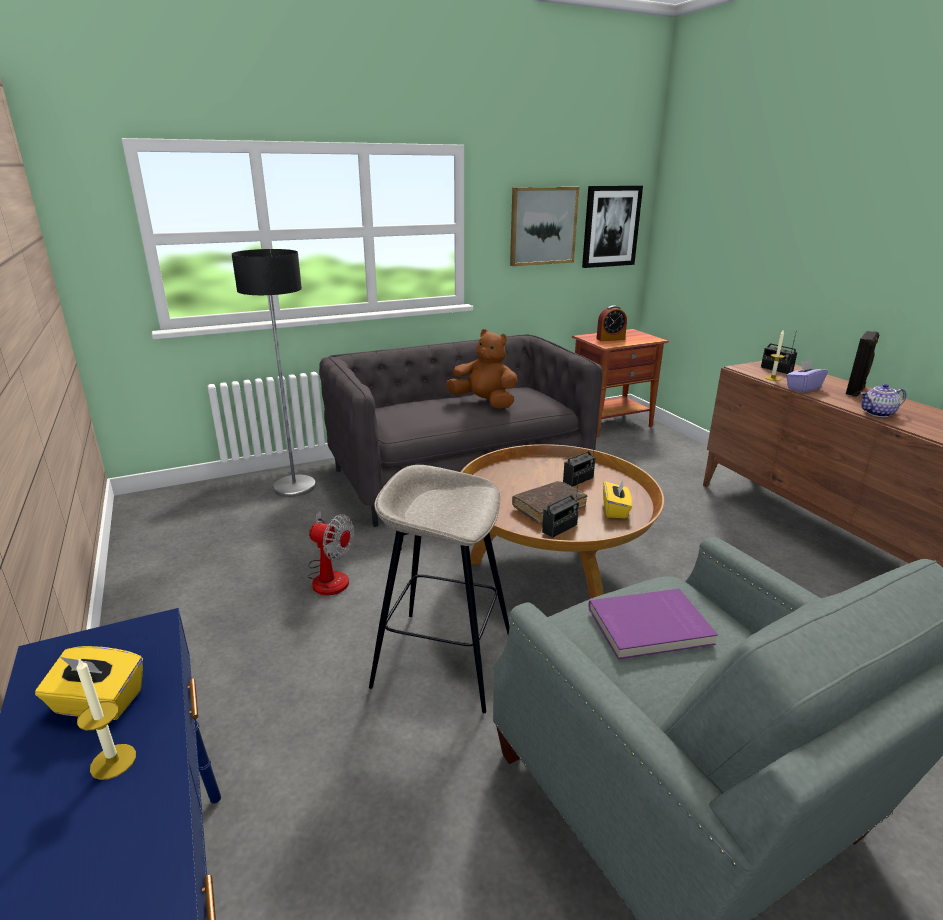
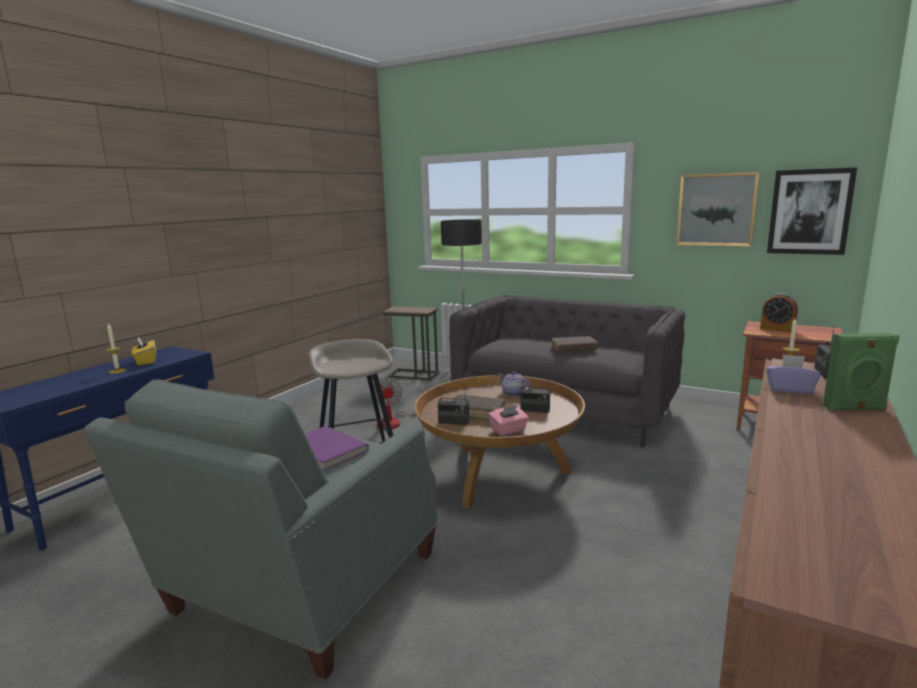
camera: 55 degrees right, 10 degrees down
brown plush toy [446,329,518,409] -> brown book [551,336,598,352]
yellow tissue box [603,480,632,518] -> pink tissue box [489,405,529,436]
black speaker [846,331,880,397] -> green speaker [823,333,900,411]
teapot [860,384,906,417] -> teapot moved to [499,371,530,396]
none -> brown side table [383,307,439,381]

